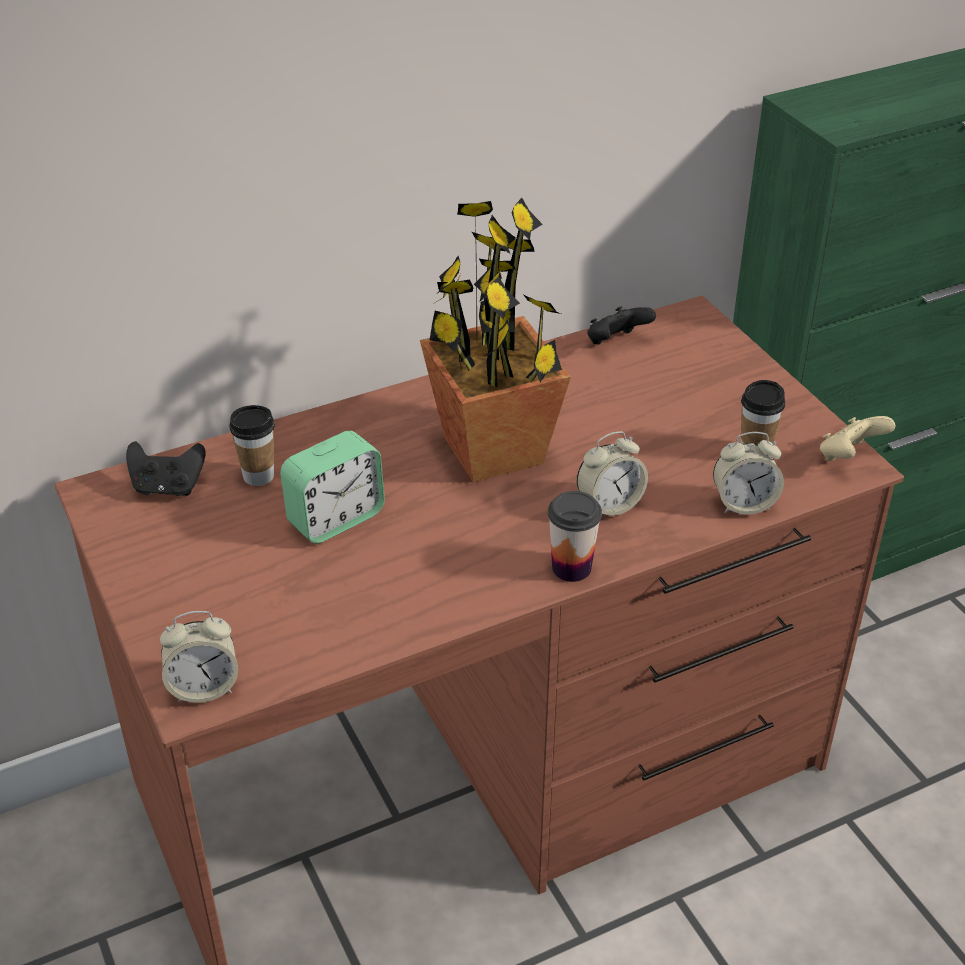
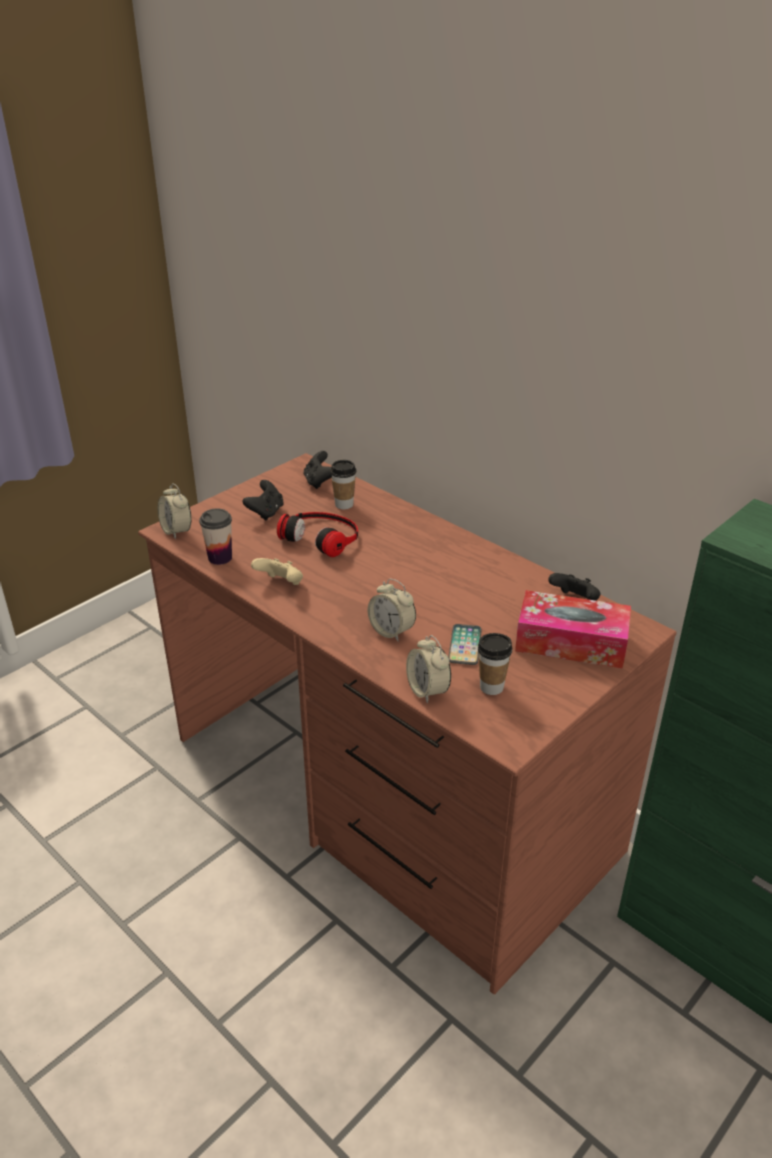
camera: 70 degrees right, 5 degrees down
alarm clock [280,431,385,544] -> headphones [277,512,358,557]
potted plant [420,198,571,482] -> none
cup [548,491,602,582] -> cup moved to [199,508,232,565]
beige game controller [820,416,895,461] -> beige game controller moved to [251,558,303,585]
none -> black game controller [242,480,284,520]
none -> phone [448,624,482,665]
none -> tissue box [515,590,631,669]

